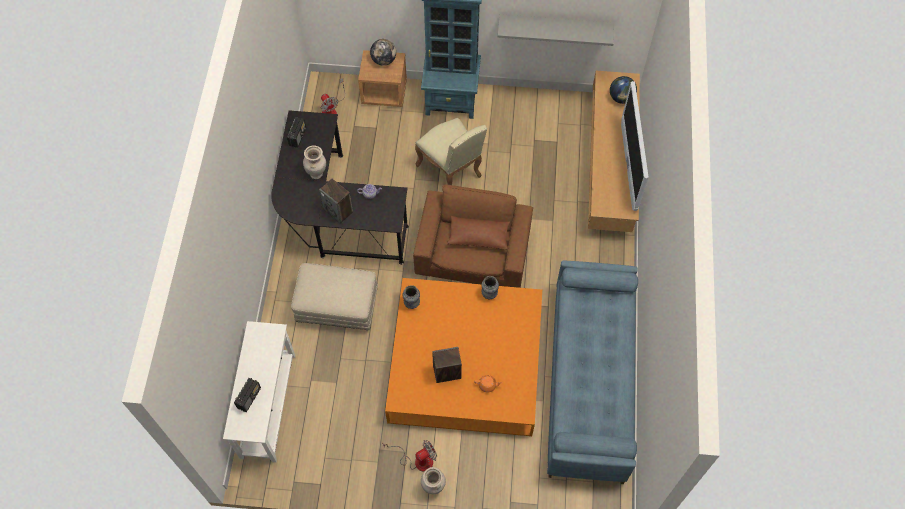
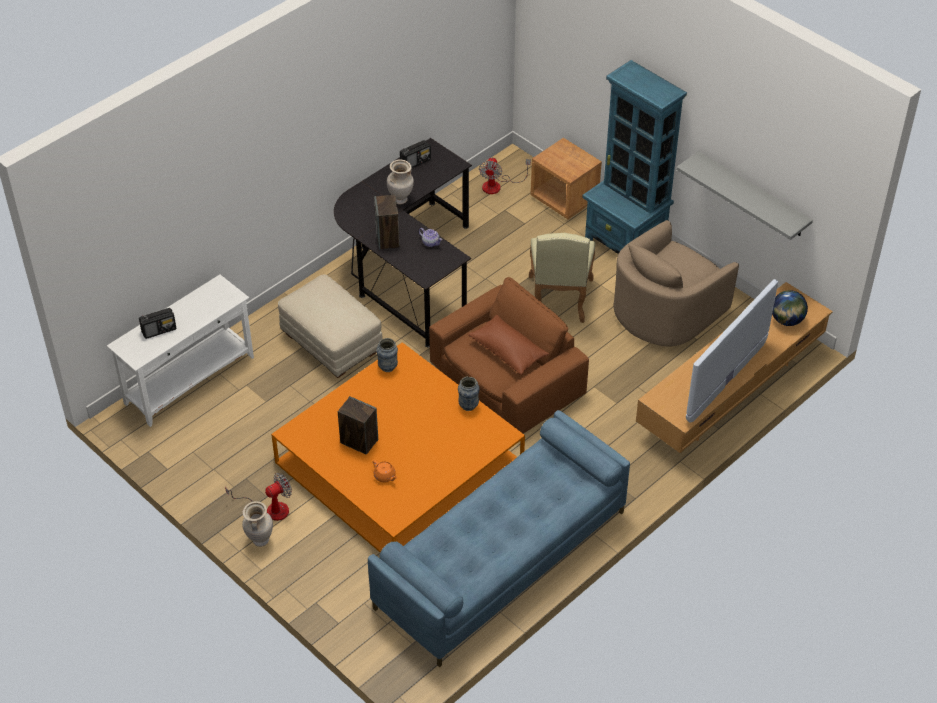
camera: 40 degrees right, 15 degrees down
globe [370,39,396,66] -> none
fan [382,440,437,472] -> fan turned 45 degrees counterclockwise [225,473,292,521]
none -> beige armchair [613,220,739,346]

